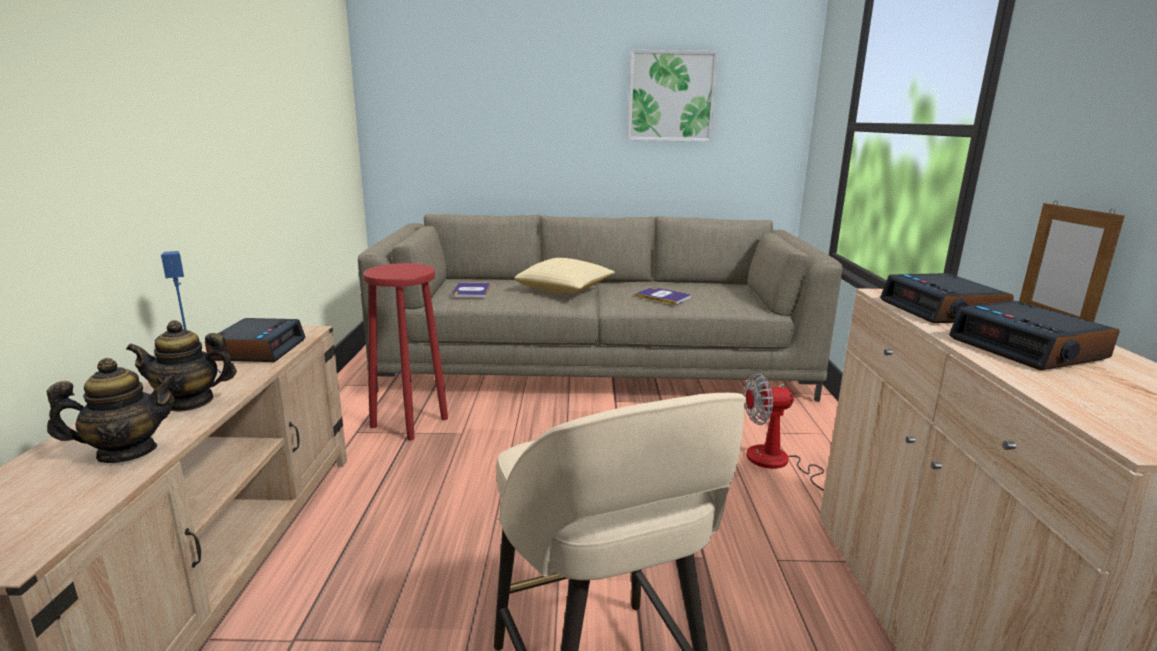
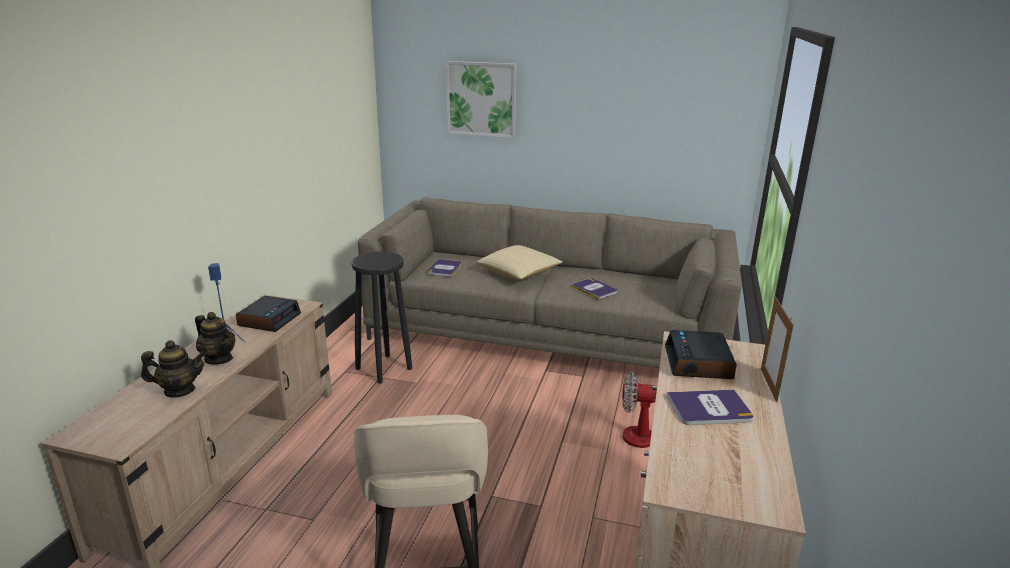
camera: 15 degrees right, 5 degrees up
teapot [126,320,237,412] -> teapot turned 150 degrees counterclockwise [195,312,235,365]
red stool [363,263,448,440] -> black stool [352,252,412,384]
picture [627,50,718,142] -> picture moved to [446,61,517,138]
alarm clock [949,301,1119,370] -> book [667,389,753,425]

